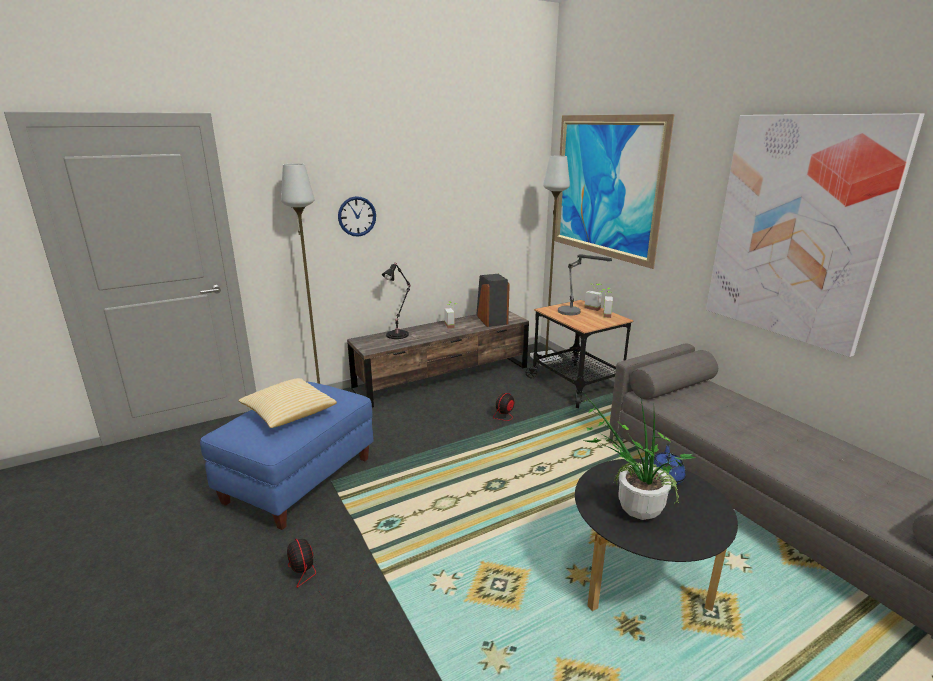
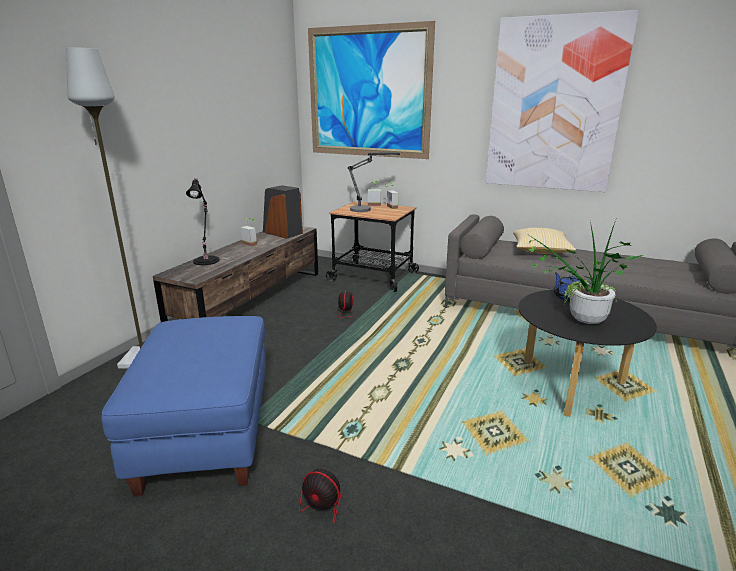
camera: 35 degrees left, 0 degrees up
pillow [238,378,337,428] -> pillow moved to [513,228,576,254]
wall clock [338,196,376,237] -> none
grey floor lamp [530,156,570,365] -> none

